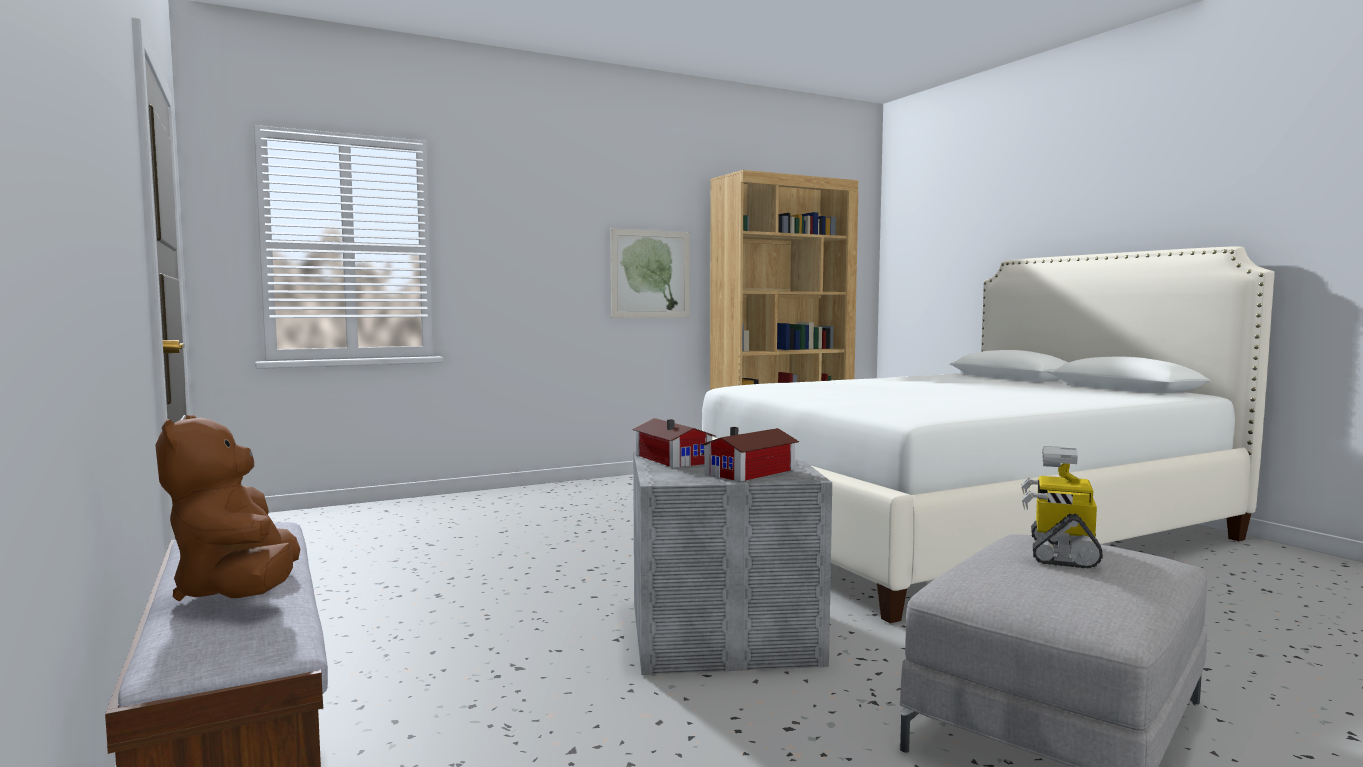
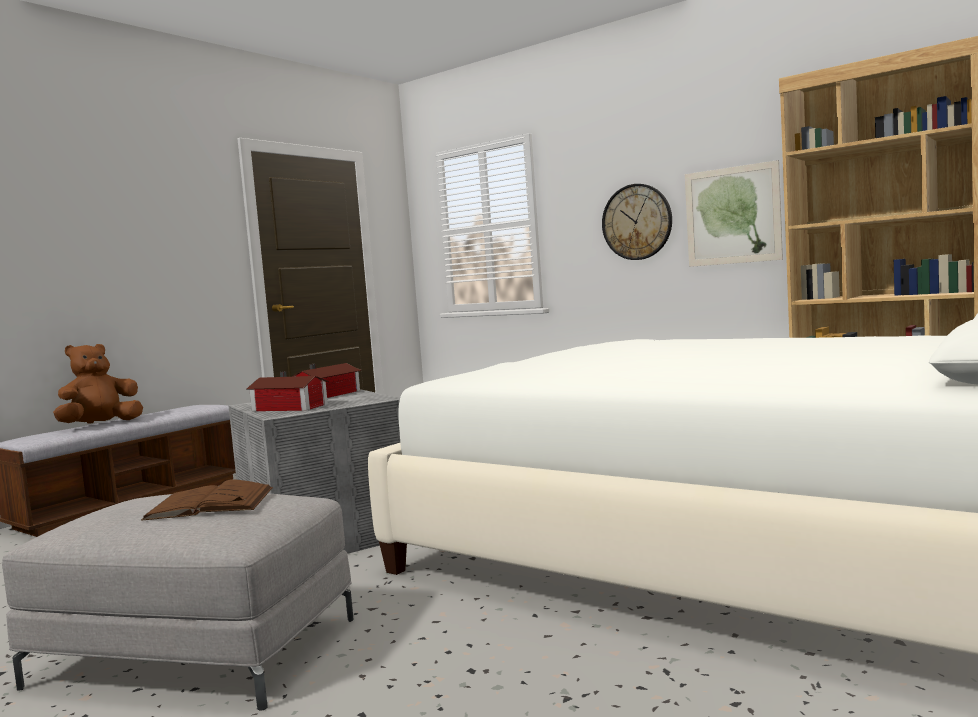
camera: 65 degrees right, 0 degrees up
toy robot [1021,446,1103,568] -> brown book [141,479,273,521]
none -> wall clock [602,184,672,260]

